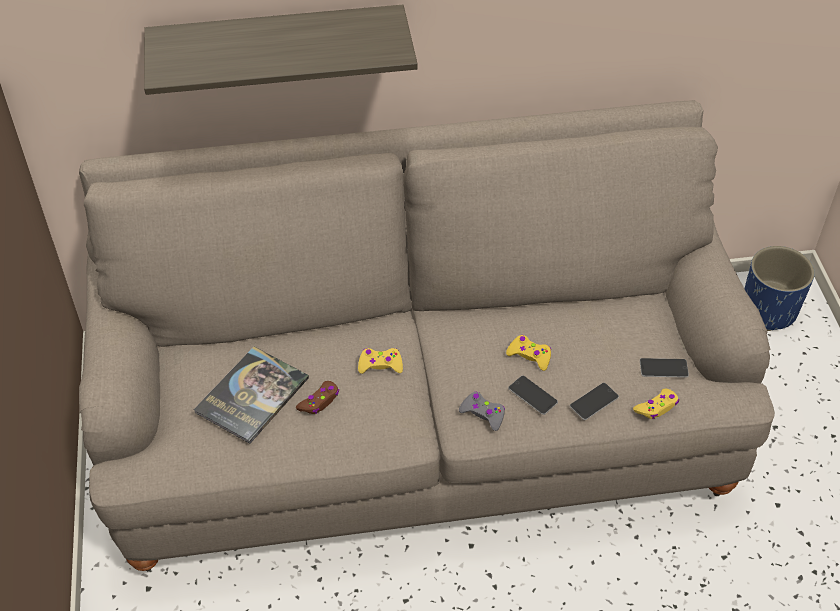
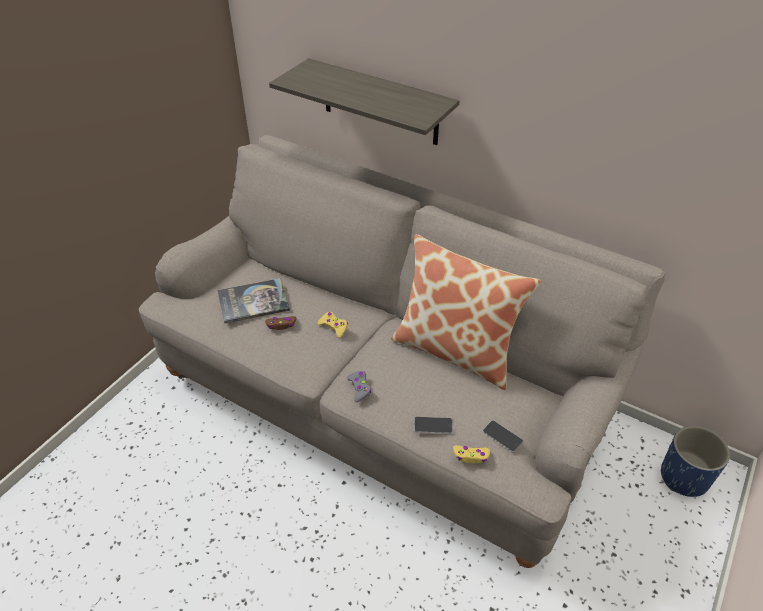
camera: 40 degrees right, 5 degrees down
yellow game controller [506,335,551,371] -> none
phone [508,375,558,415] -> none
none -> pillow [391,234,541,390]

